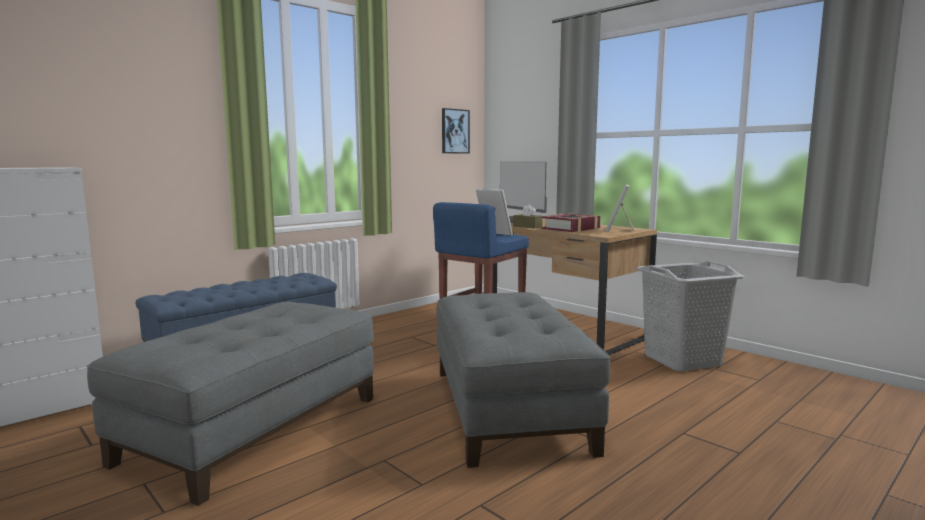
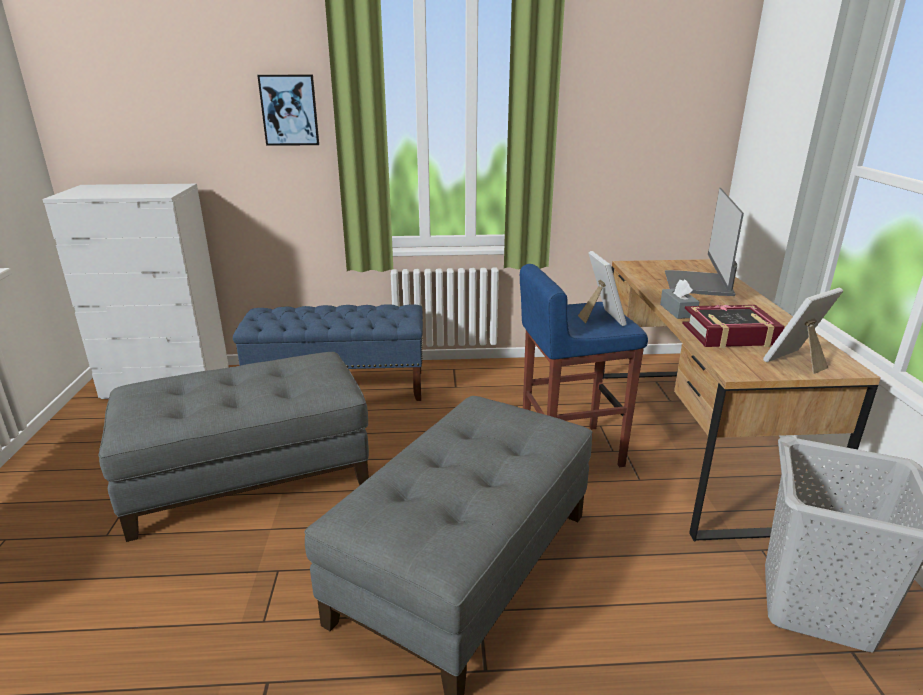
camera: 40 degrees right, 15 degrees up
picture [442,108,470,154] -> picture moved to [257,75,319,146]
brown tissue box [513,204,543,229] -> grey tissue box [660,279,699,319]

